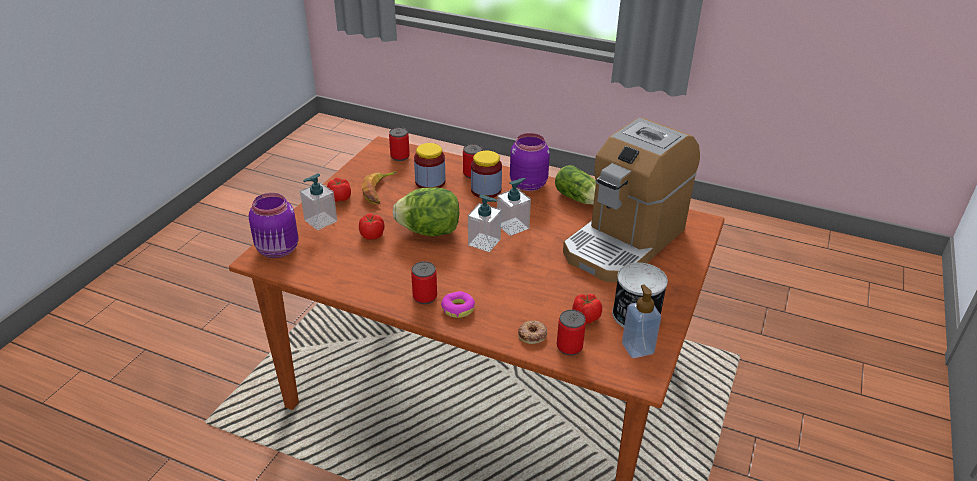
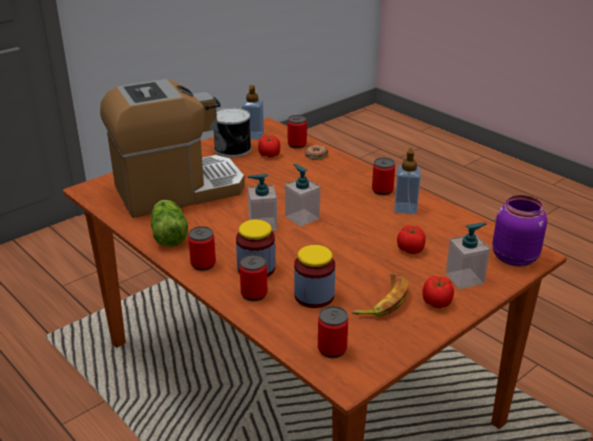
camera: 155 degrees left, 5 degrees down
lettuce [393,187,459,236] -> none
donut [441,291,475,318] -> none
purple jar [510,133,550,191] -> can [188,226,216,271]
none -> soap dispenser [394,148,421,214]

